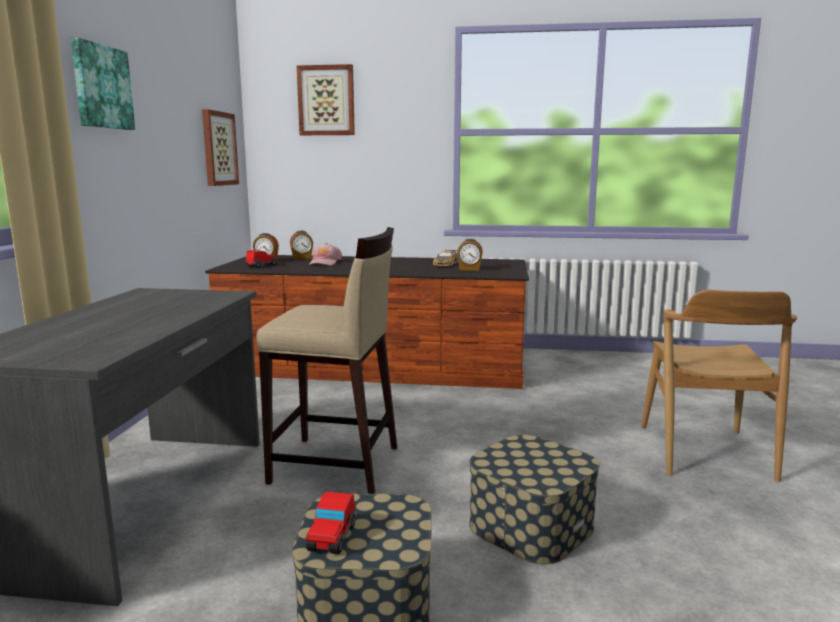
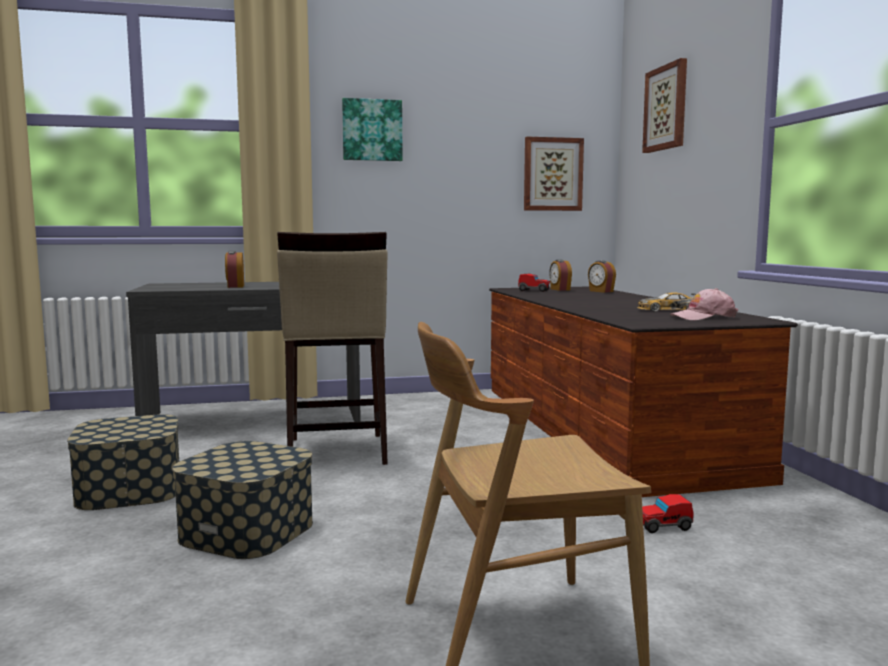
camera: 70 degrees right, 5 degrees down
toy car [306,491,356,554] -> toy car moved to [642,494,694,533]
pink cap [309,243,342,265] -> pink cap moved to [670,288,738,320]
alarm clock [457,239,483,271] -> alarm clock moved to [225,251,244,288]

